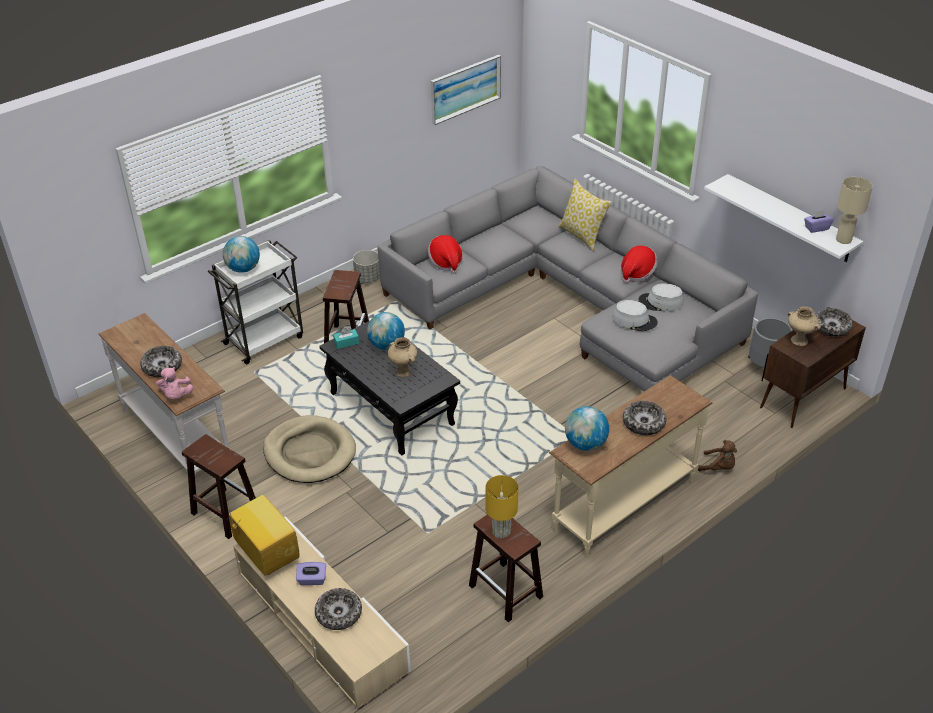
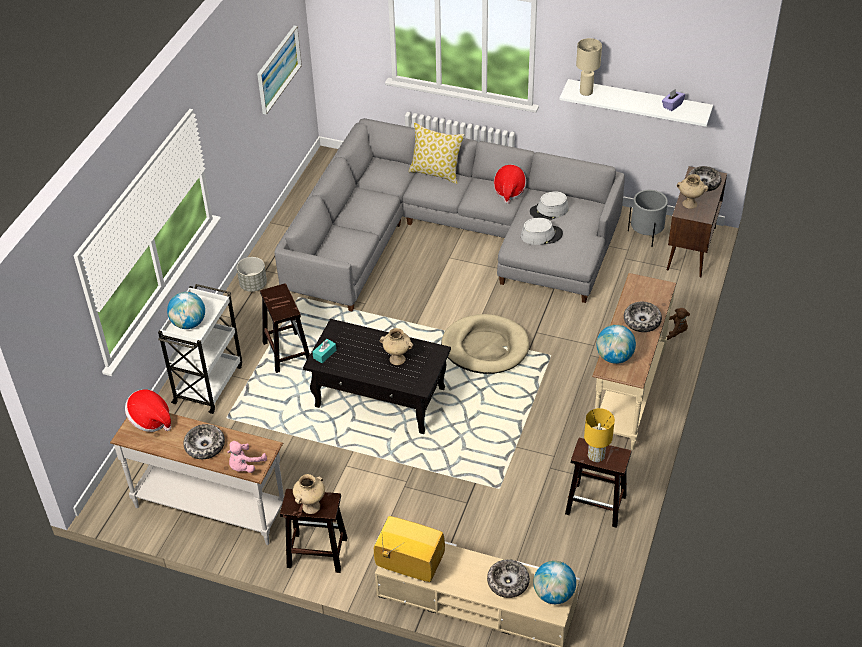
camera: 30 degrees left, 5 degrees up
pink plush toy [156,367,193,399] -> pink plush toy turned 75 degrees clockwise [227,441,267,473]
beige dog bed [263,415,356,483] -> beige dog bed moved to [441,314,529,374]
purple tissue box [296,562,326,585] -> none
globe [367,312,405,350] -> globe moved to [533,561,576,604]
hat [428,235,463,273] -> hat moved to [125,390,171,432]
beige table lamp [836,177,873,244] -> beige table lamp moved to [576,38,602,96]
none -> beige vase [293,474,325,514]

